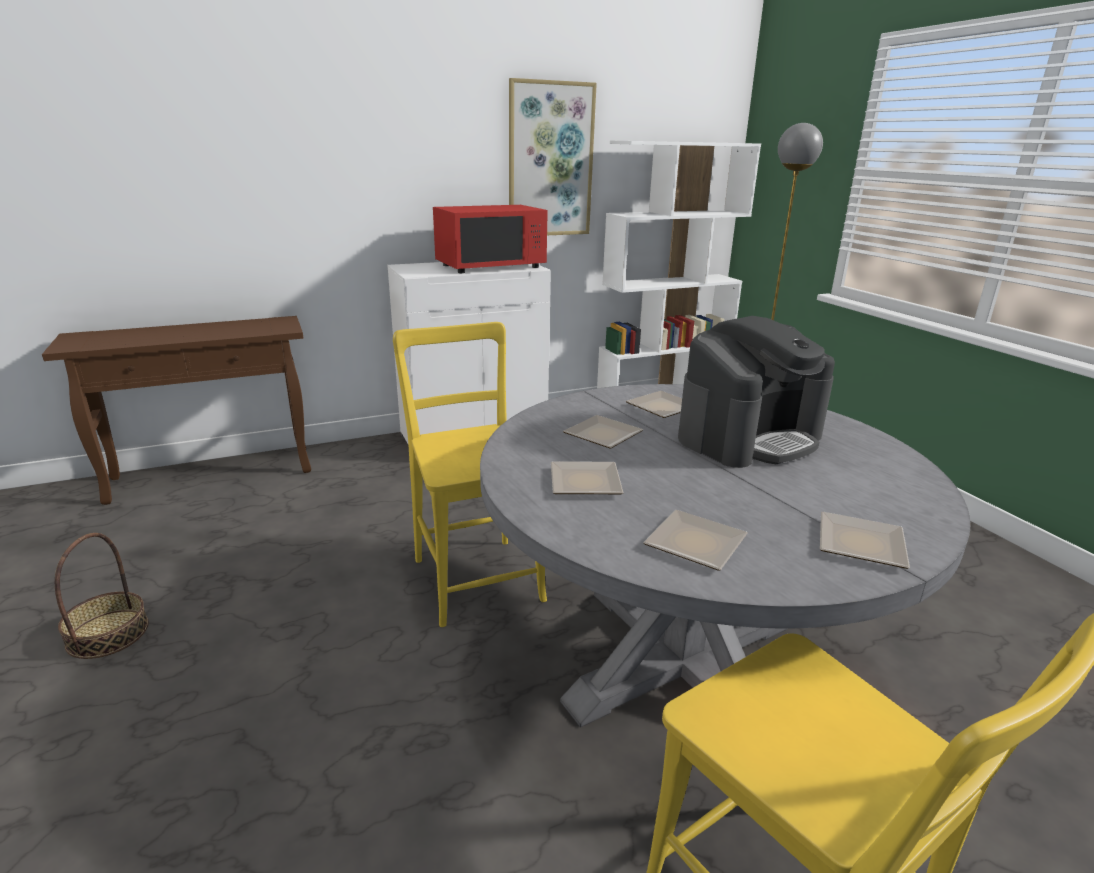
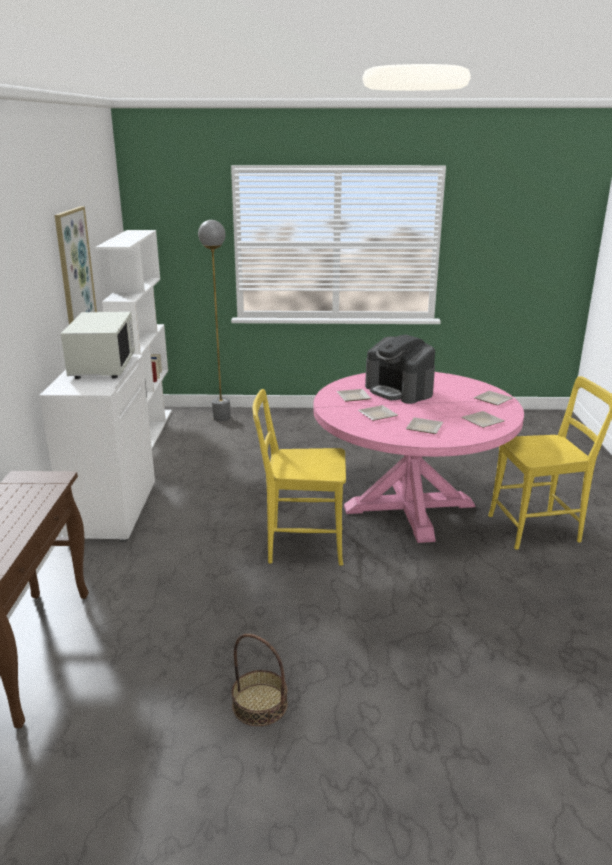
camera: 65 degrees left, 0 degrees up
red microwave [433,205,548,273] -> white microwave [61,312,135,379]
grey dining table [480,384,971,727] -> pink dining table [313,372,524,543]
coffee machine [678,316,835,468] -> coffee machine turned 150 degrees clockwise [365,335,435,404]

